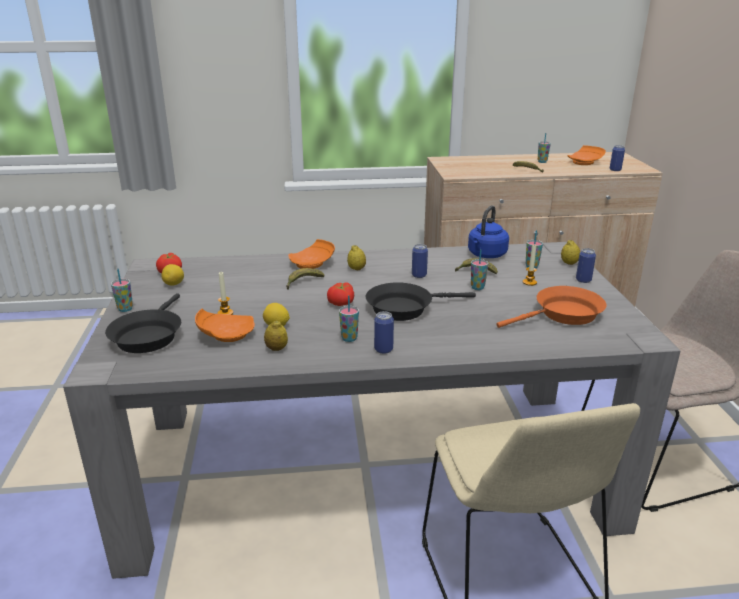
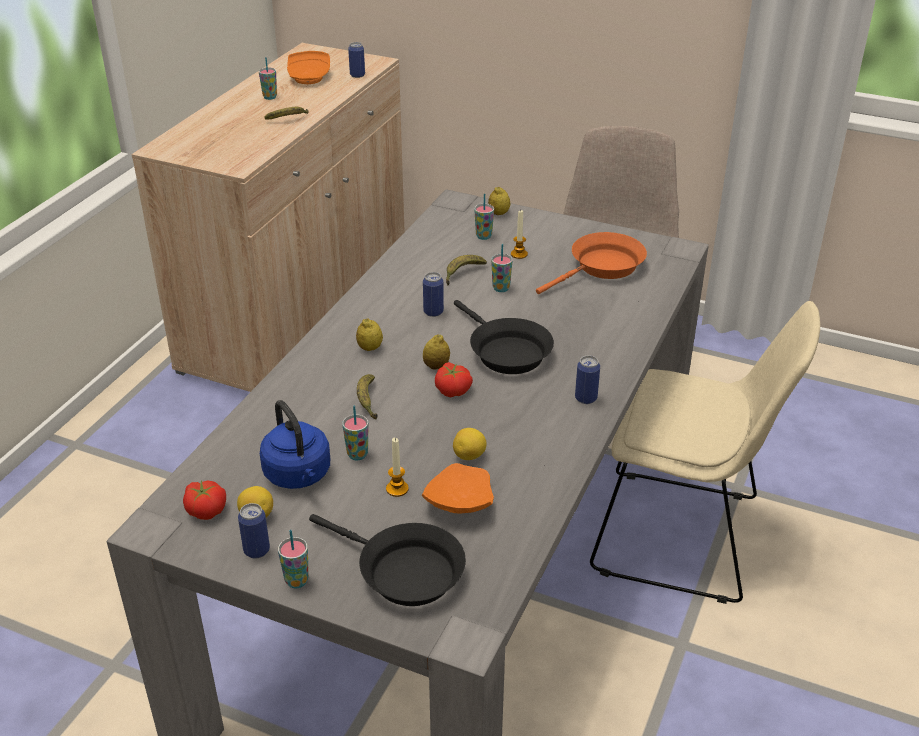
camera: 60 degrees left, 10 degrees up
lemon [264,320,288,351] -> lemon moved to [423,334,450,369]
orange plate [288,239,335,269] -> none
cup [339,295,359,342] -> cup moved to [342,405,368,460]
black frying pan [366,283,476,321] -> black frying pan turned 45 degrees counterclockwise [454,300,554,374]
blue kettle [468,205,509,258] -> blue kettle moved to [260,400,330,489]
orange frying pan [497,286,607,328] -> orange frying pan turned 45 degrees clockwise [536,232,647,294]
can [576,248,596,283] -> can moved to [238,503,270,558]

